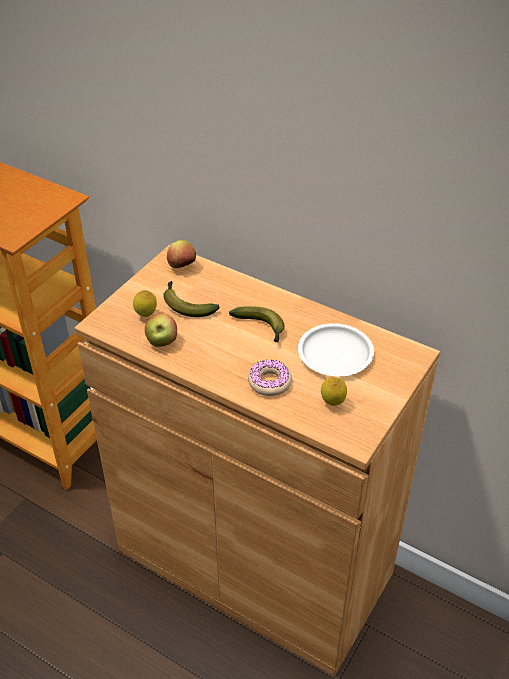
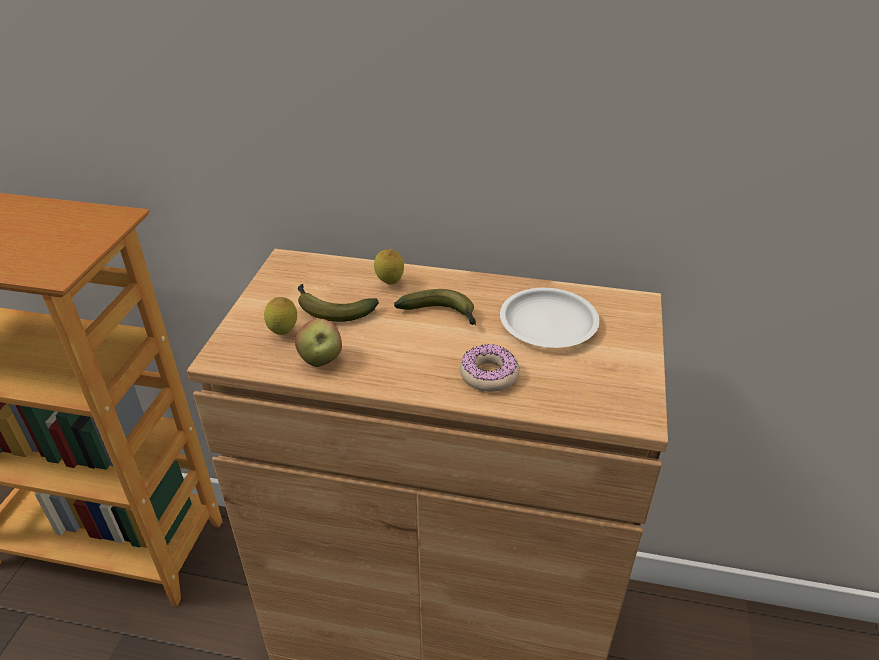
camera: 20 degrees left, 5 degrees down
apple [167,240,196,268] -> none
lemon [321,377,347,406] -> lemon moved to [374,249,404,285]

